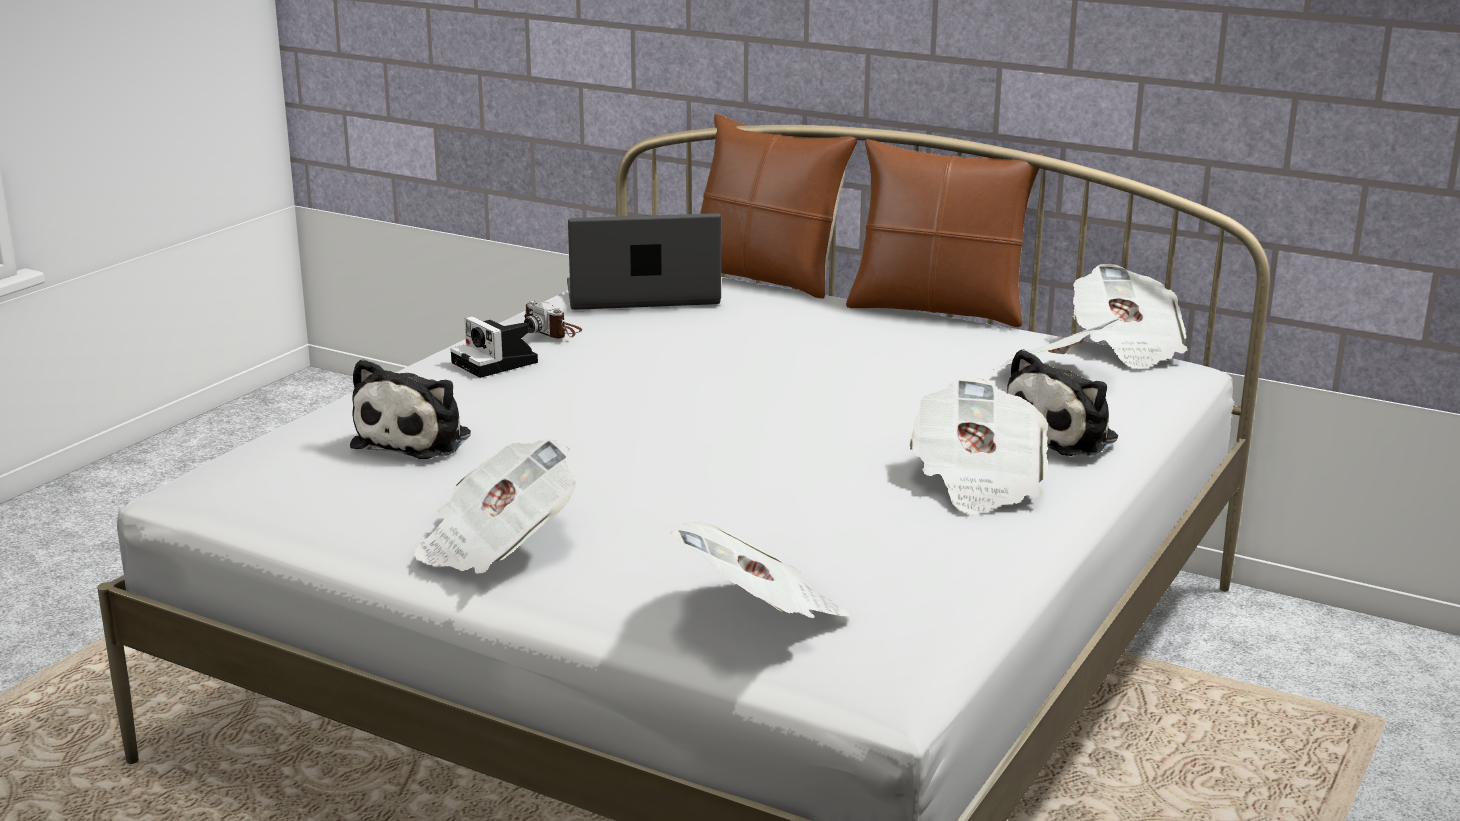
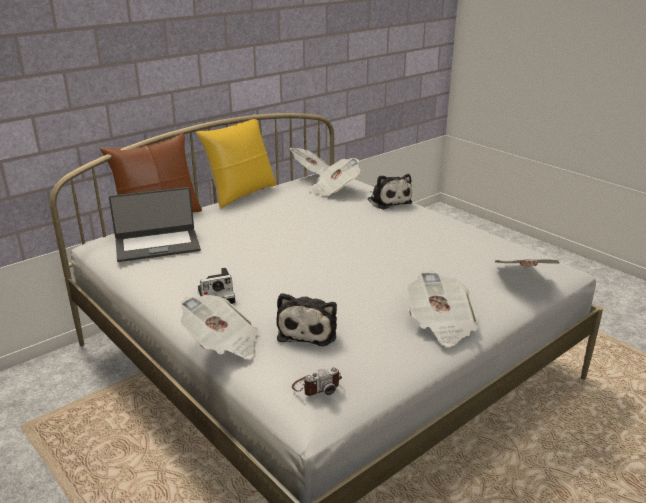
camera: 70 degrees left, 5 degrees up
plush toy [350,359,471,459] -> plush toy turned 60 degrees clockwise [276,293,337,346]
camera [524,300,582,339] -> camera moved to [292,367,342,396]
laptop [567,213,721,310] -> laptop turned 120 degrees counterclockwise [109,187,201,262]
brown pillow [846,139,1044,327] -> yellow pillow [196,114,276,208]
newspaper [909,378,1048,514] -> newspaper moved to [180,295,258,359]

